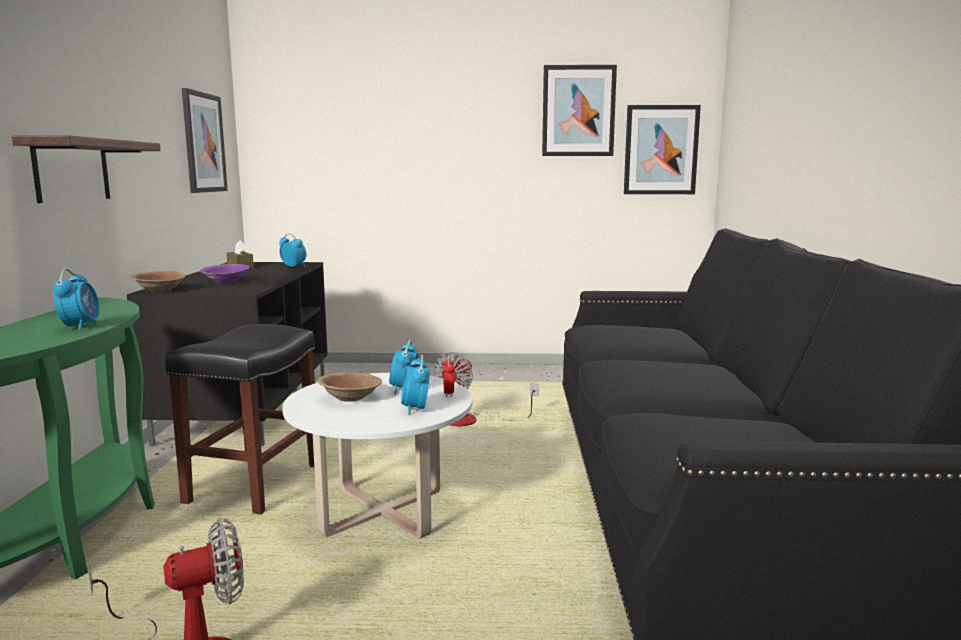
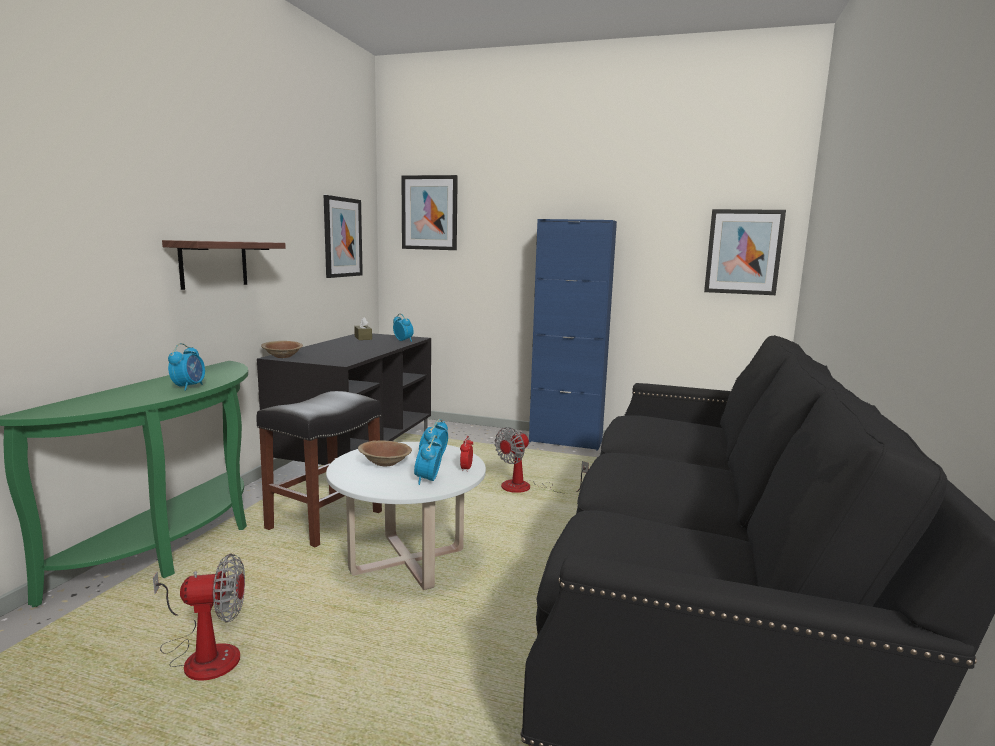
camera: 15 degrees right, 0 degrees up
purple bowl [200,264,250,284] -> none
picture [542,65,617,156] -> picture moved to [401,175,458,250]
none -> blue cabinet [529,219,617,451]

